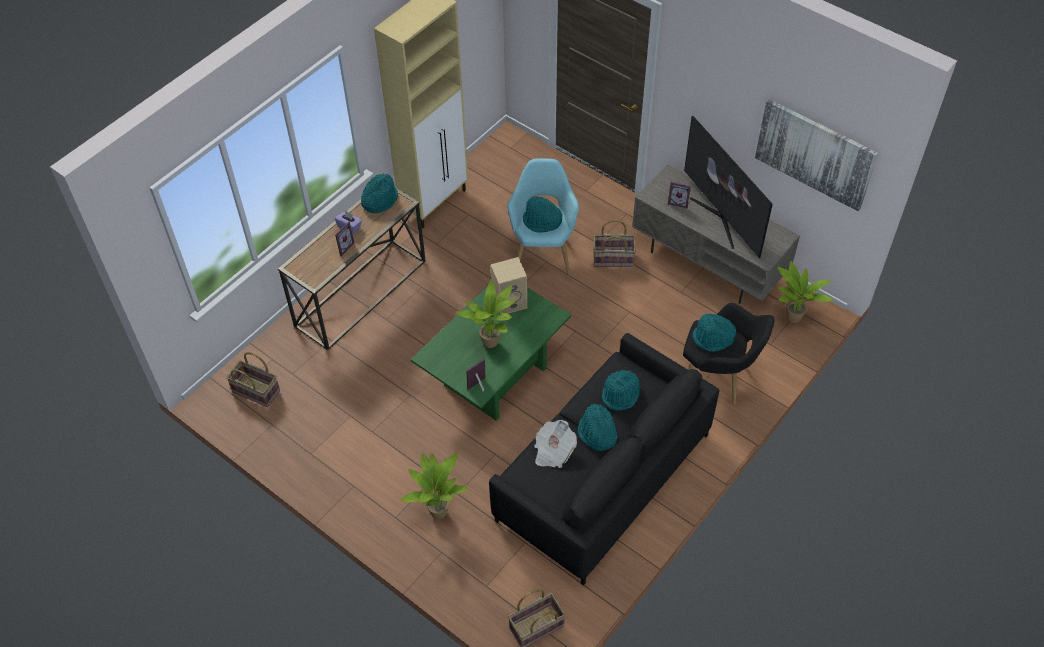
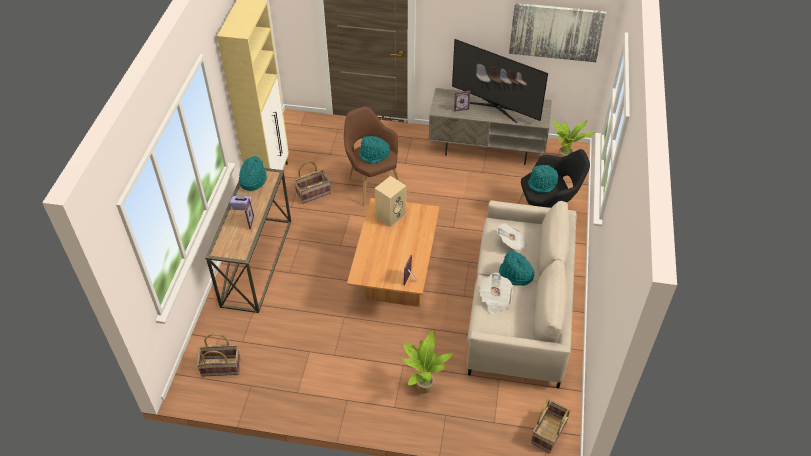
camera: 30 degrees left, 5 degrees down
green coffee table [411,287,571,420] -> brown coffee table [347,198,440,307]
potted plant [456,280,516,348] -> none
black sofa [489,333,719,585] -> beige sofa [467,200,577,388]
turquoise armchair [507,159,579,276] -> brown armchair [344,107,400,206]
basket [593,220,636,267] -> basket moved to [294,161,331,204]
turquoise hat [602,370,640,411] -> newspaper [496,223,529,250]

